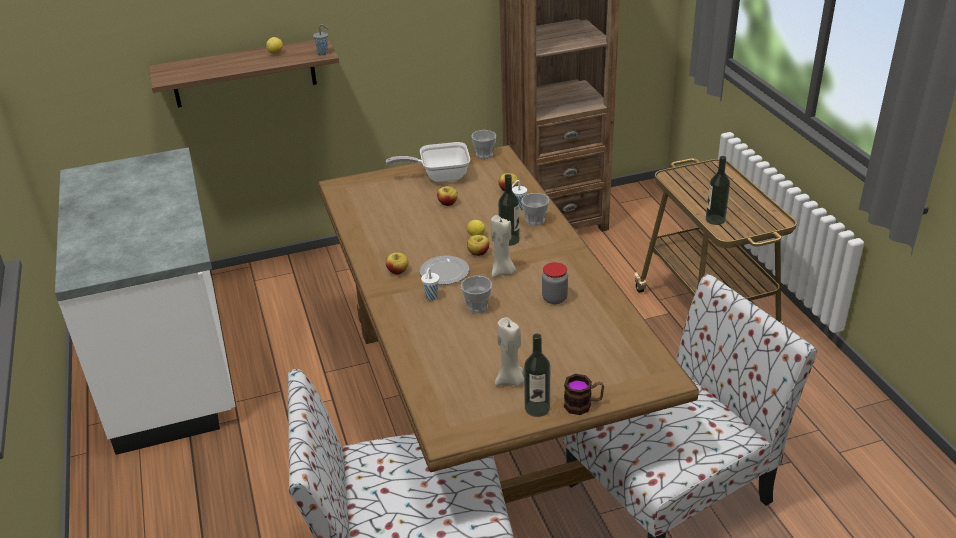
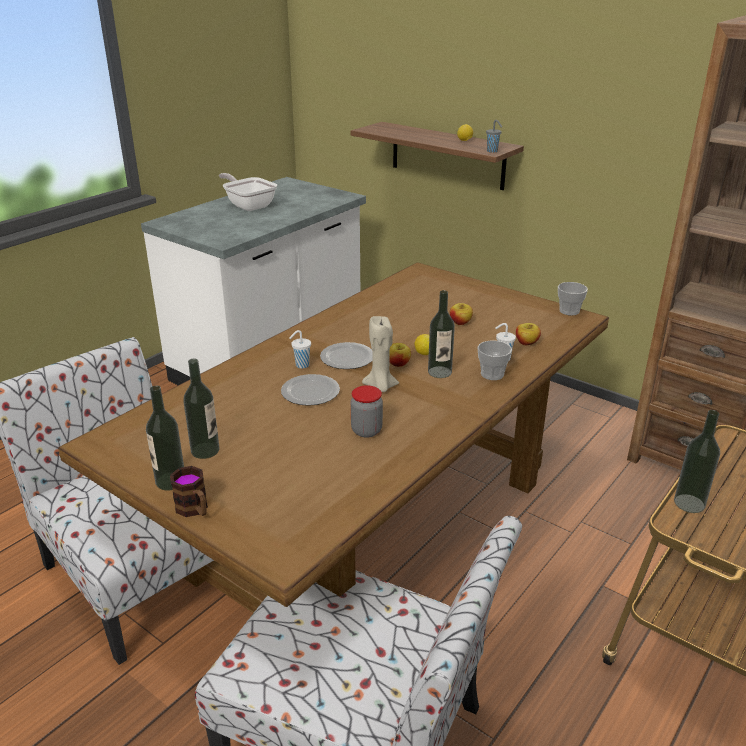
camera: 55 degrees right, 5 degrees down
frying pan [386,142,470,182] -> frying pan moved to [219,173,277,211]
apple [386,252,408,275] -> none
cup [461,276,492,313] -> plate [281,374,340,406]
beige candle [495,317,524,386] -> bottle [183,359,219,459]

